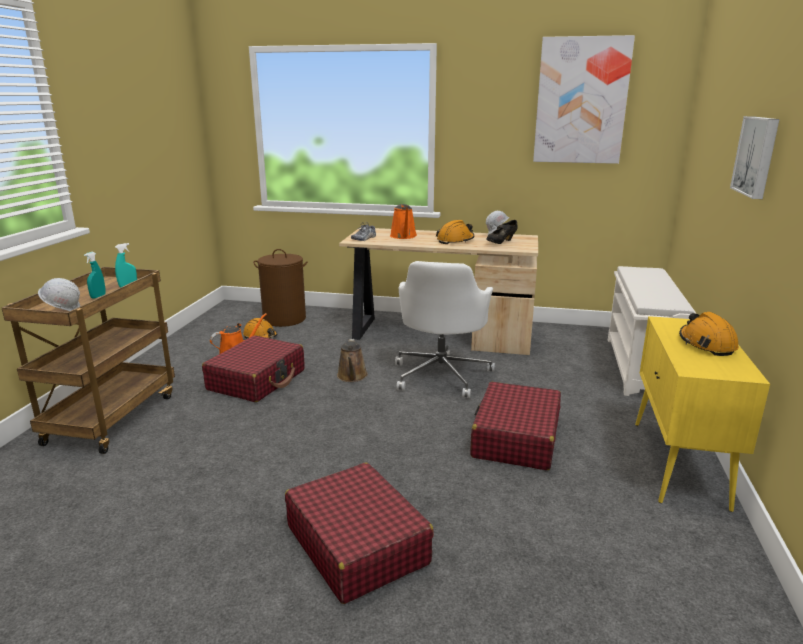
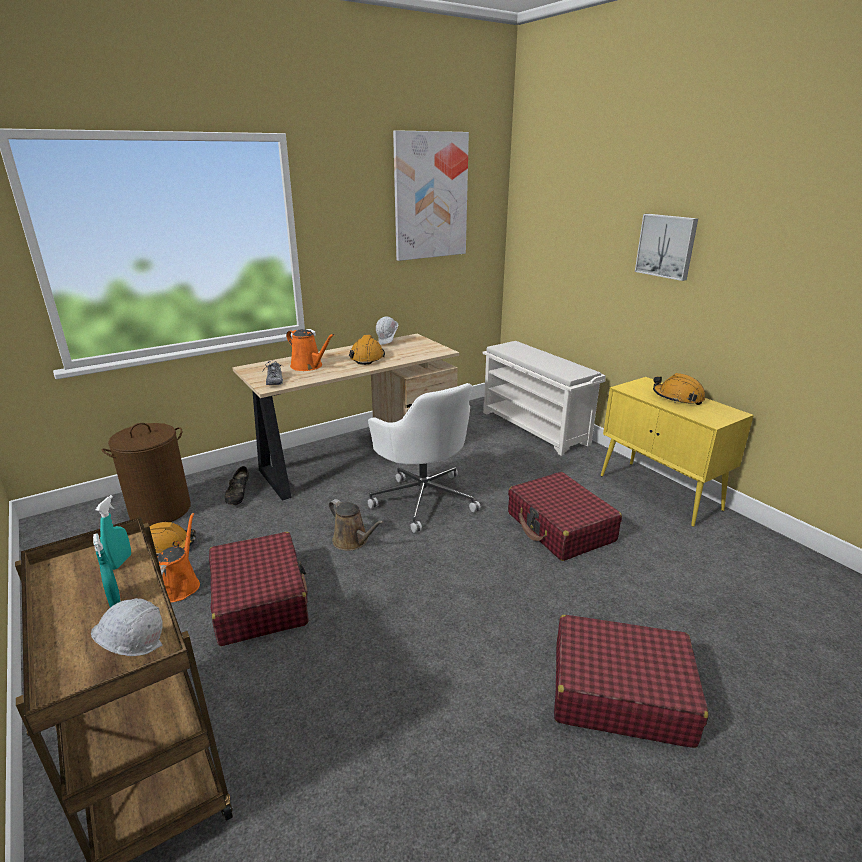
camera: 45 degrees left, 5 degrees up
black shoe [486,220,518,244] -> black shoe moved to [225,466,249,505]

